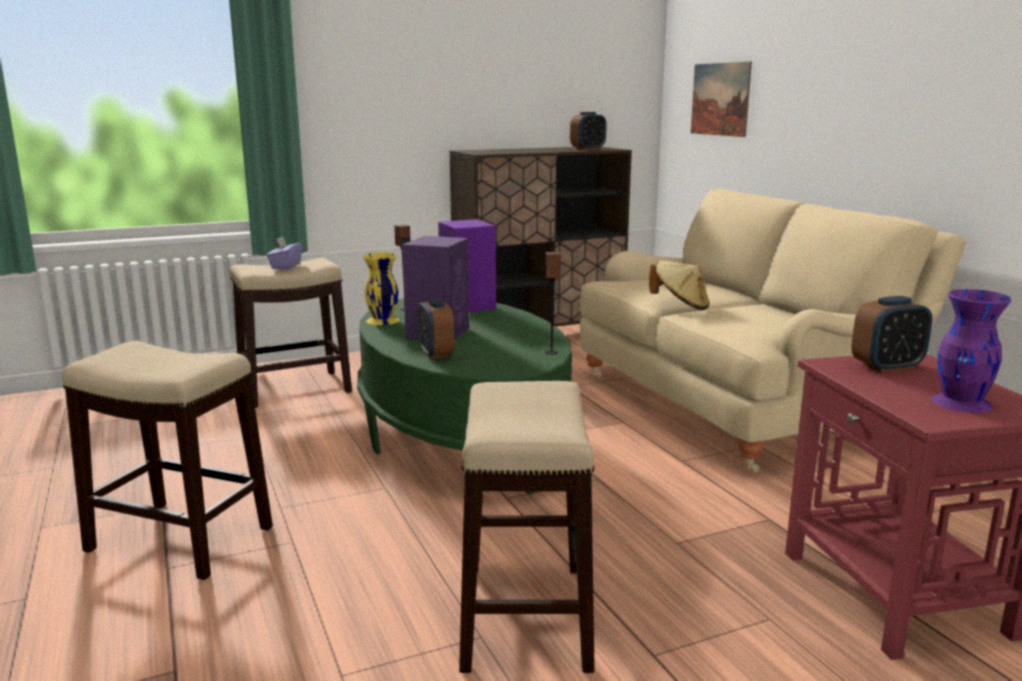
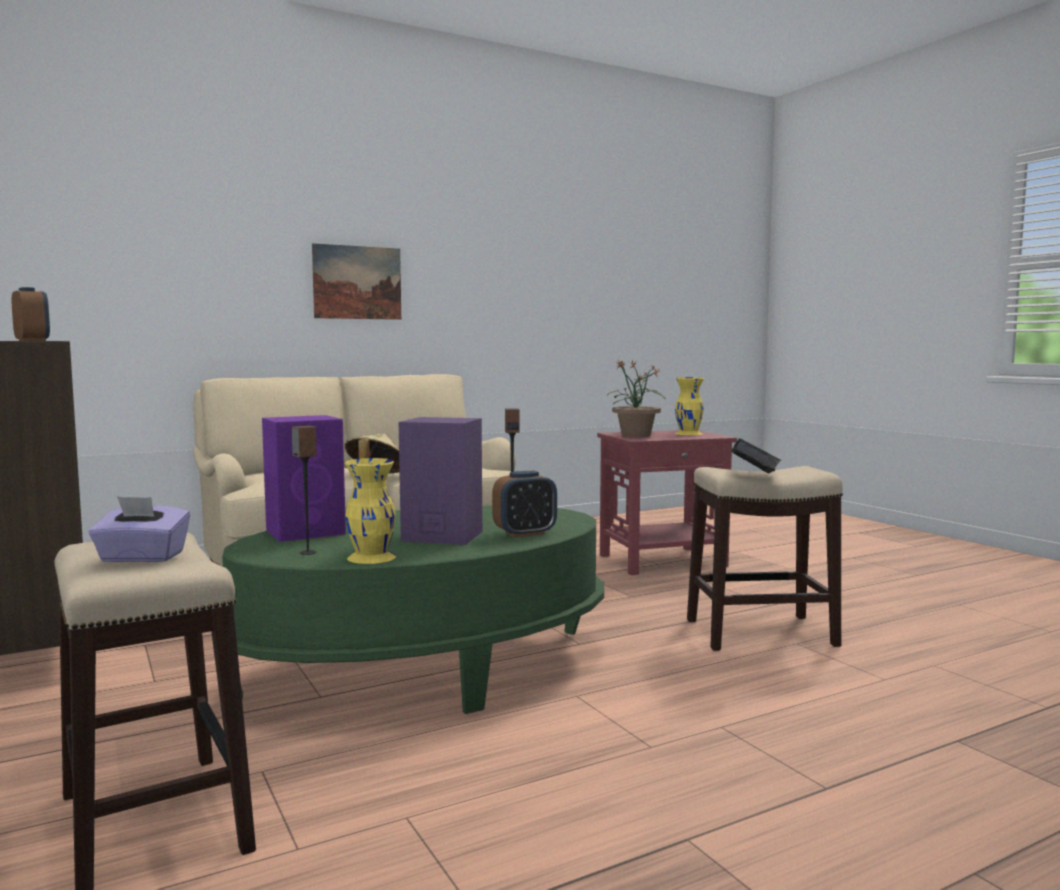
camera: 95 degrees left, 10 degrees down
stool [62,341,273,580] -> none
picture [691,62,752,137] -> picture moved to [312,243,401,320]
alarm clock [851,296,932,373] -> potted plant [607,360,665,437]
purple vase [931,289,1012,413] -> yellow vase [675,377,704,435]
none -> book [731,438,782,474]

